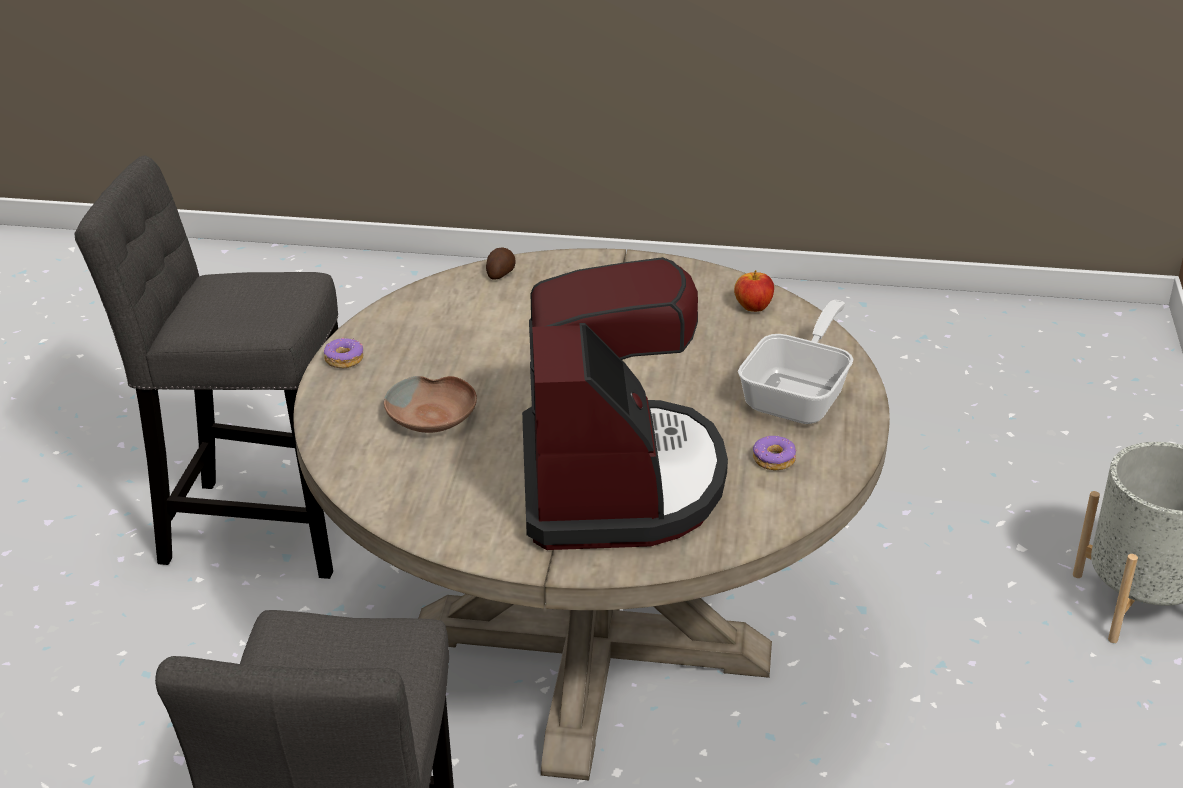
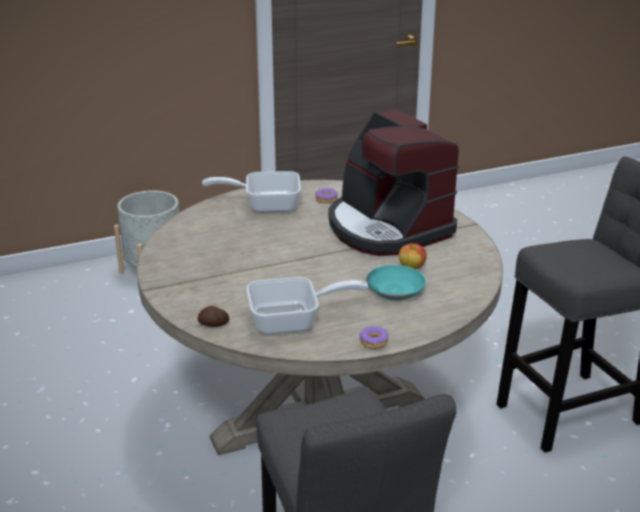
camera: 120 degrees left, 5 degrees down
brown bowl [384,376,477,433] -> turquoise bowl [366,265,426,301]
coffee machine [522,257,728,550] -> coffee machine turned 90 degrees counterclockwise [329,109,459,256]
apple [734,270,774,312] -> apple moved to [399,243,427,269]
none -> frying pan [246,277,368,334]

